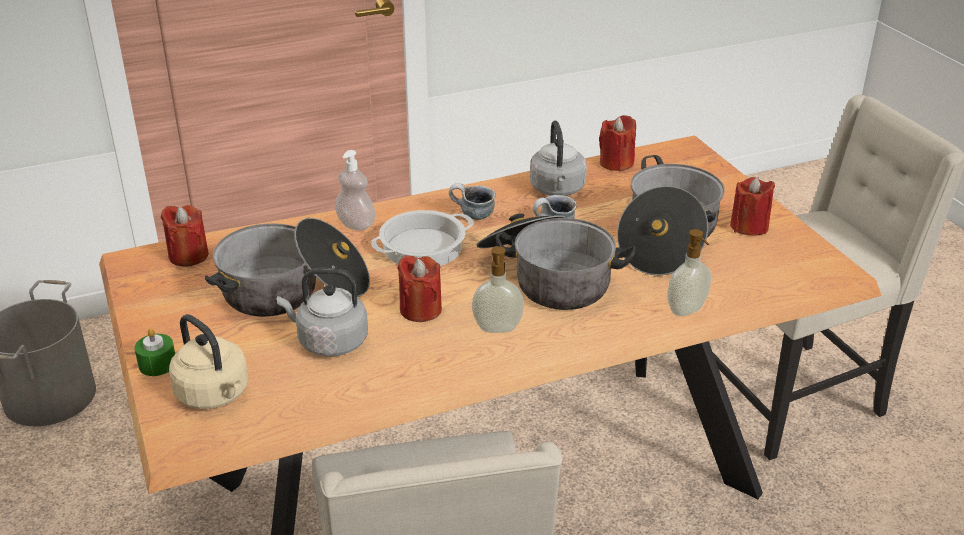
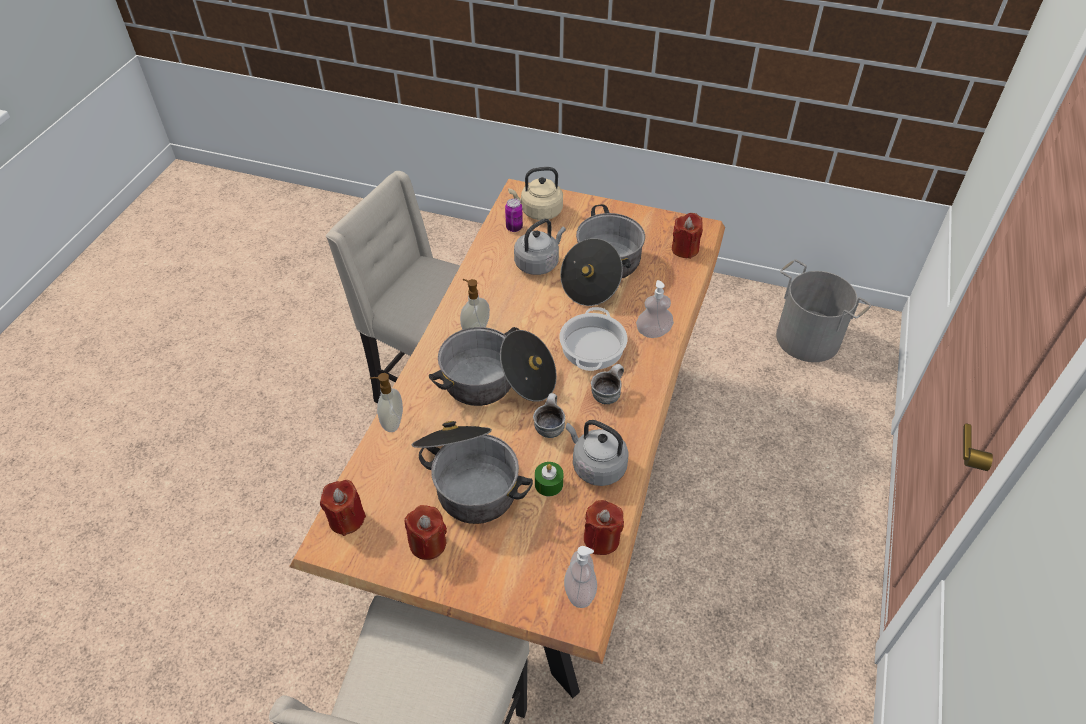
camera: 130 degrees right, 15 degrees up
green candle [134,328,175,376] -> green candle moved to [535,462,563,496]
red candle [397,255,442,322] -> red candle moved to [320,480,366,536]
none -> can [505,198,523,232]
none -> soap dispenser [564,546,597,608]

